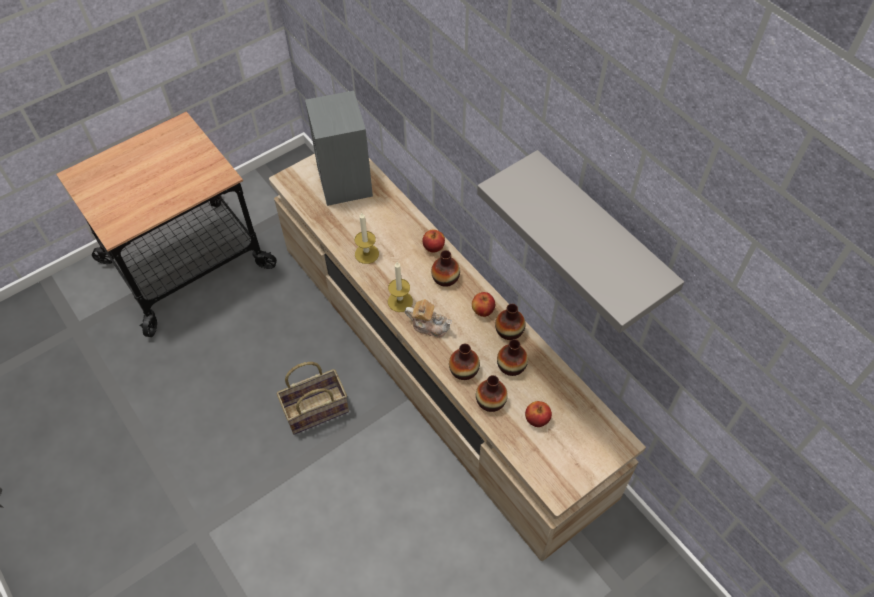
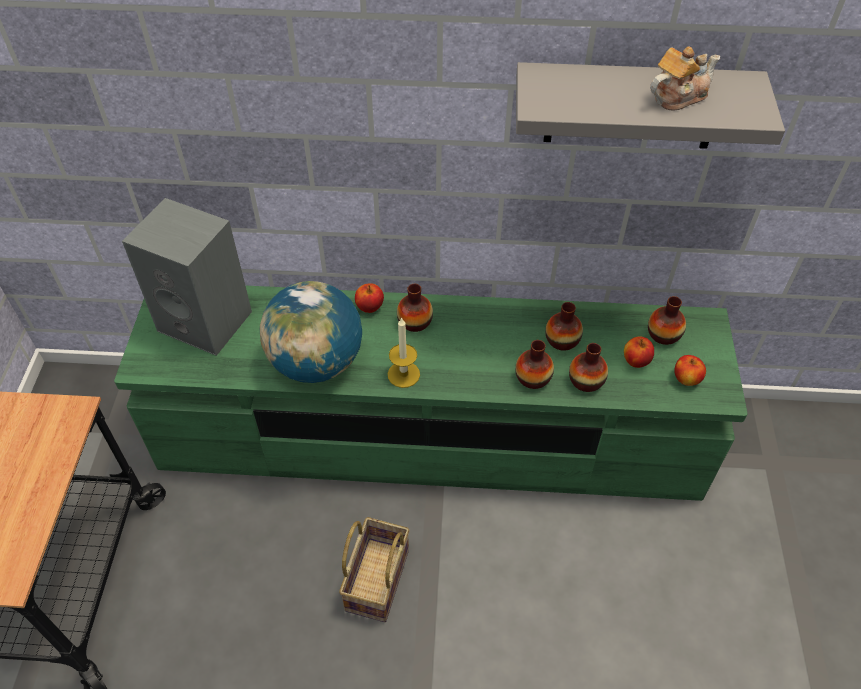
camera: 50 degrees left, 5 degrees down
beige tv stand [269,154,646,561] -> green tv stand [114,285,747,501]
candle [355,213,379,264] -> globe [260,281,362,383]
teapot [405,299,452,338] -> teapot moved to [650,46,720,111]
apple [472,292,495,317] -> apple moved to [674,355,706,386]
vase [495,304,526,340] -> vase moved to [648,296,686,345]

